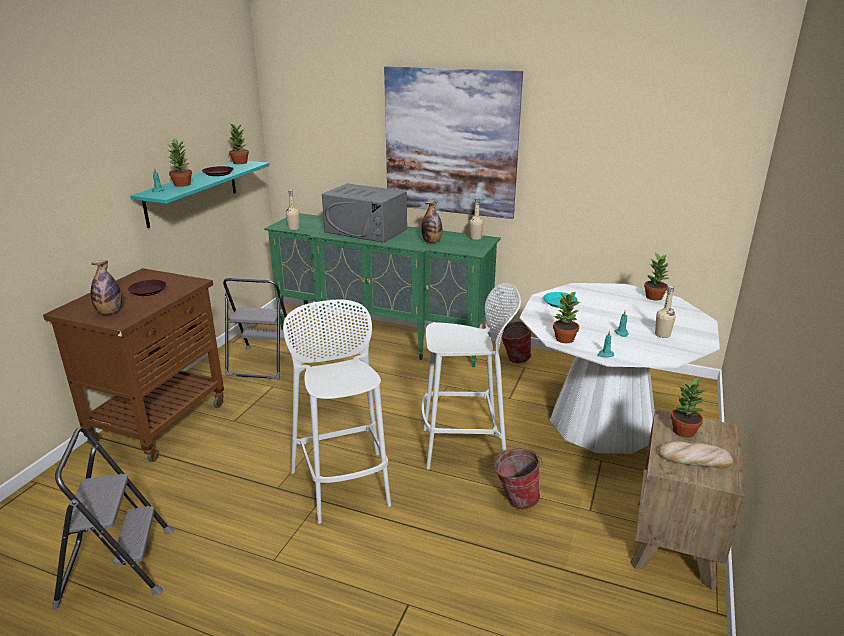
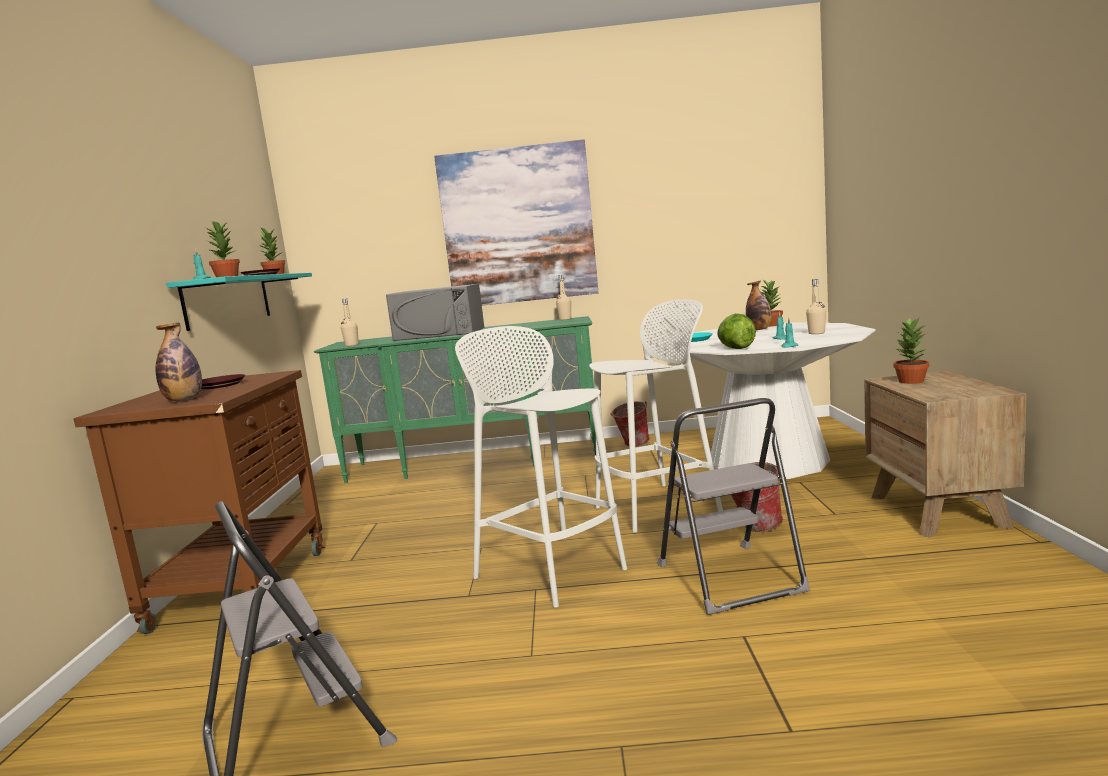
camera: 20 degrees left, 15 degrees down
grey step ladder [223,278,298,379] -> grey step ladder moved to [657,398,810,615]
bottle [422,201,442,243] -> bottle moved to [746,280,772,330]
potted plant [553,291,580,343] -> lettuce [717,313,756,349]
bread [658,441,733,468] -> none

